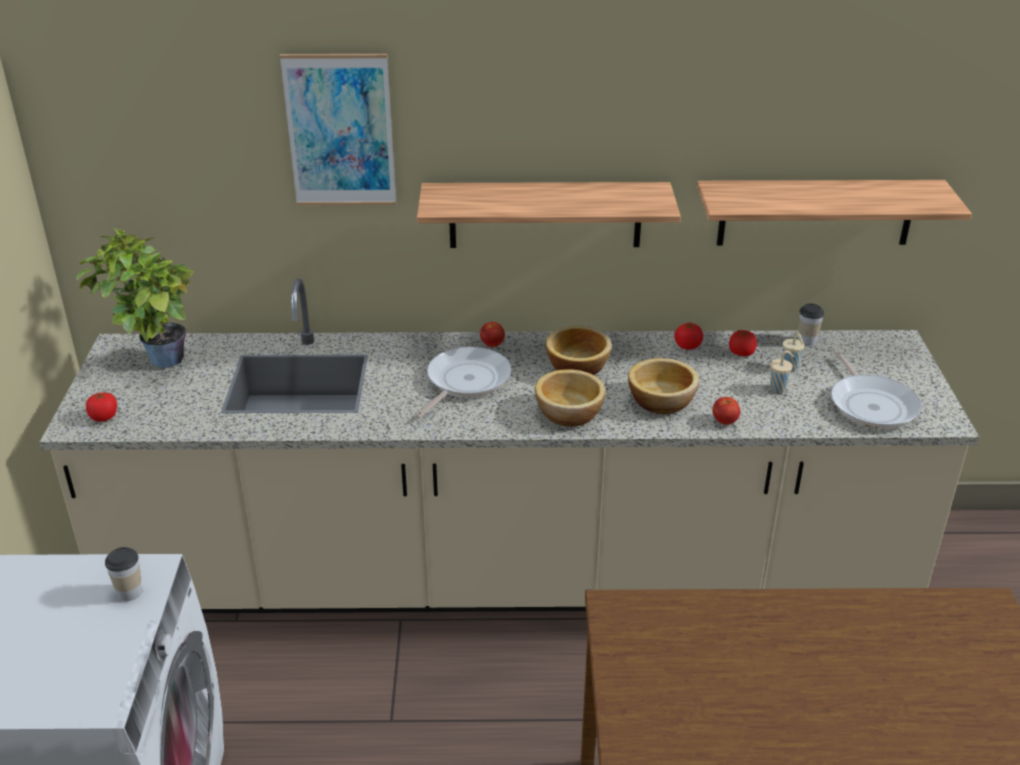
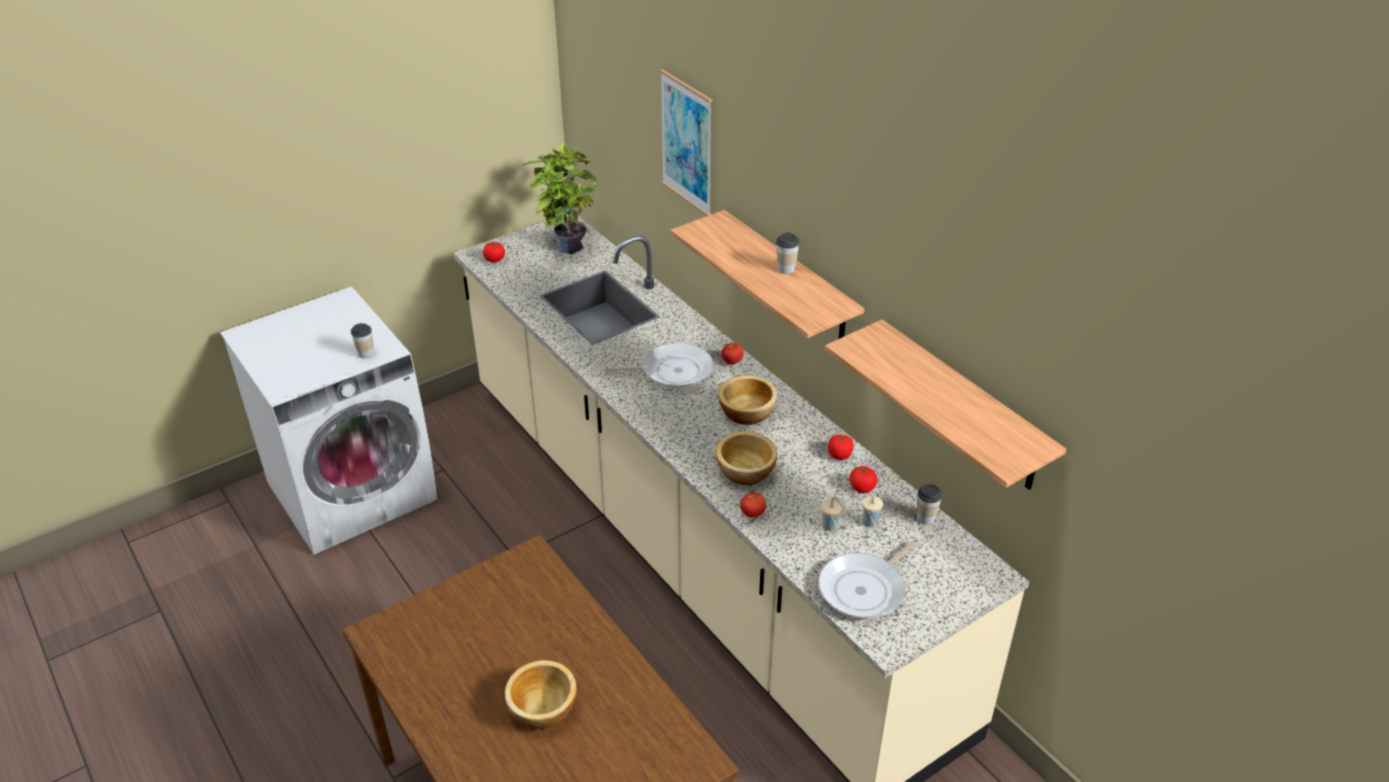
camera: 55 degrees right, 5 degrees up
bowl [535,369,606,426] -> bowl moved to [505,660,577,729]
none -> cup [776,233,799,274]

